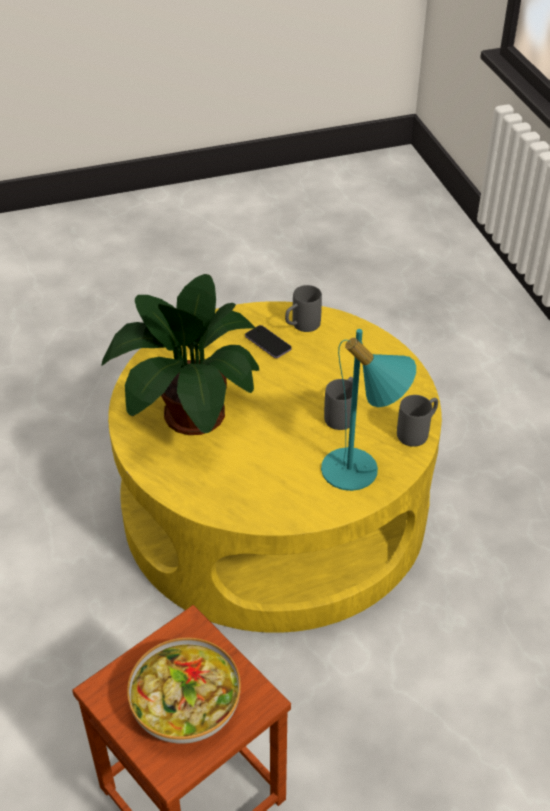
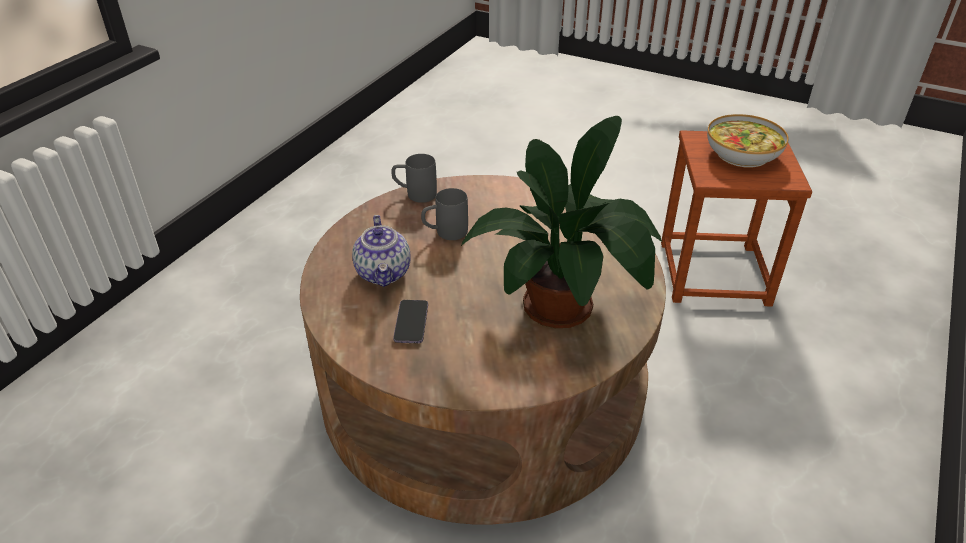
camera: 135 degrees left, 5 degrees down
yellow coffee table [108,301,442,633] -> brown coffee table [300,175,666,525]
grey mug [285,285,322,332] -> none
turquoise table lamp [321,329,416,491] -> none
none -> teapot [352,215,411,287]

